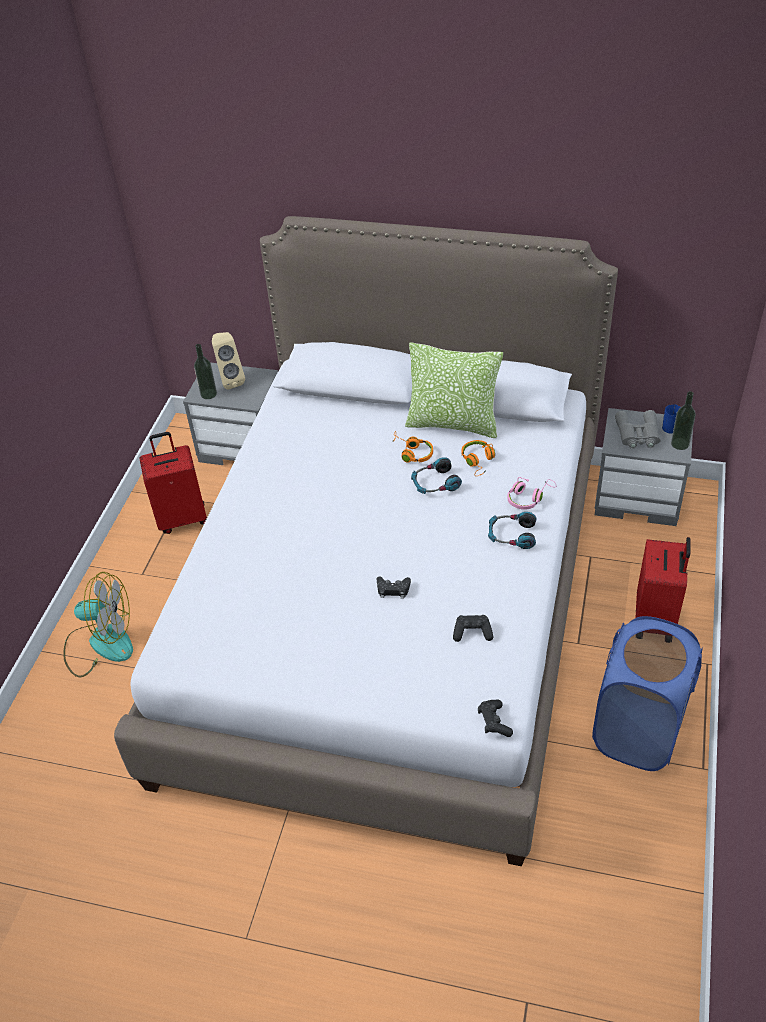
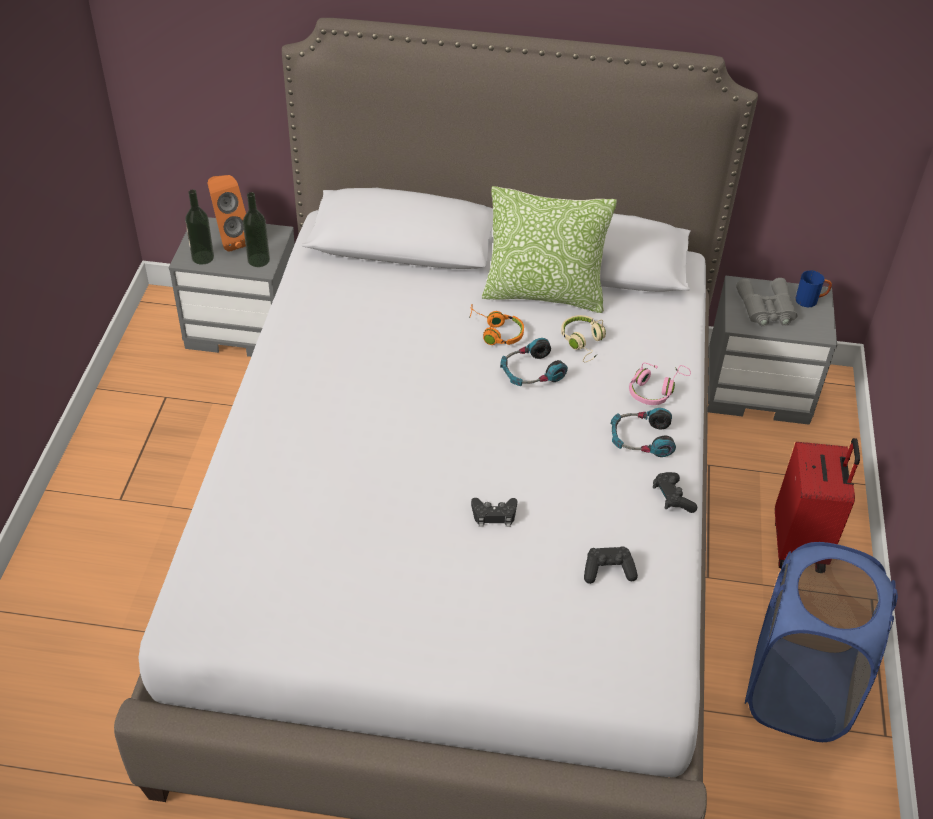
camera: 10 degrees left, 0 degrees up
fan [63,572,133,677] -> none
red suitcase [140,432,207,534] -> none
beige speaker [212,332,245,389] -> orange speaker [208,175,246,251]
orange headphones [462,440,495,476] -> beige headphones [561,315,606,362]
black game controller [478,700,513,737] -> black game controller moved to [653,472,697,513]
bottle [671,391,696,450] -> bottle moved to [243,192,270,267]

